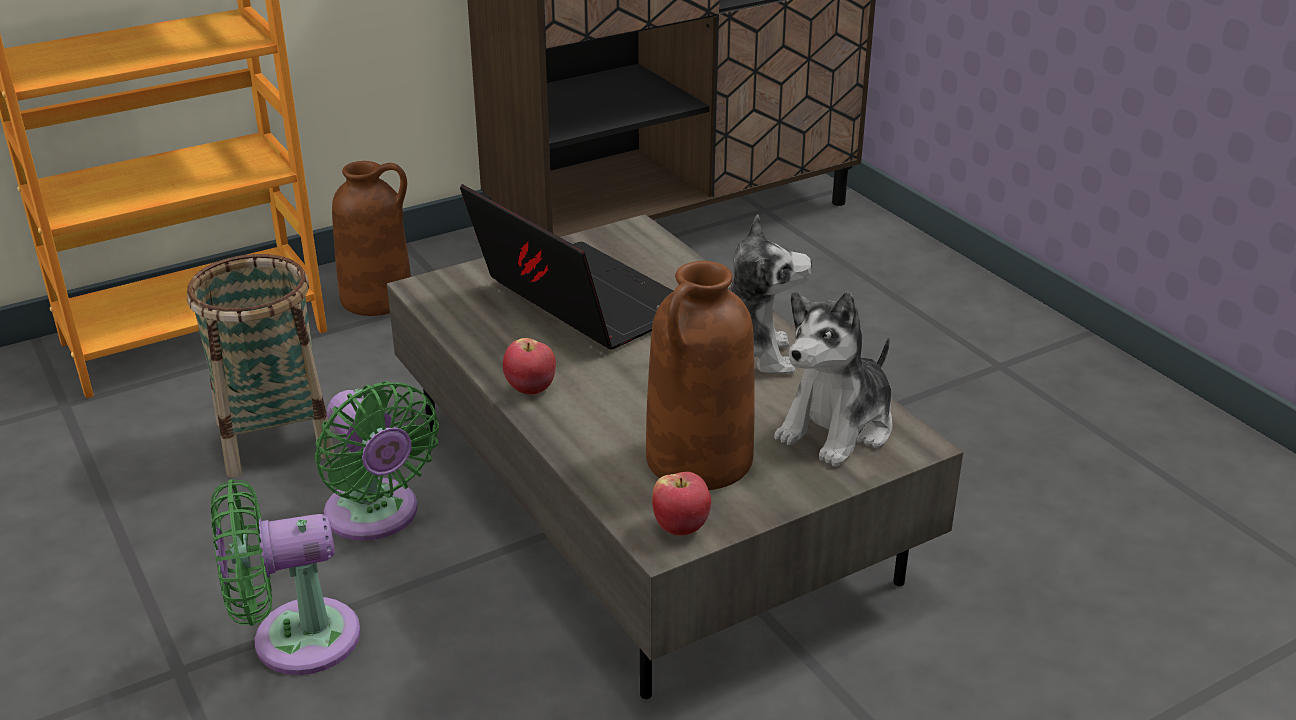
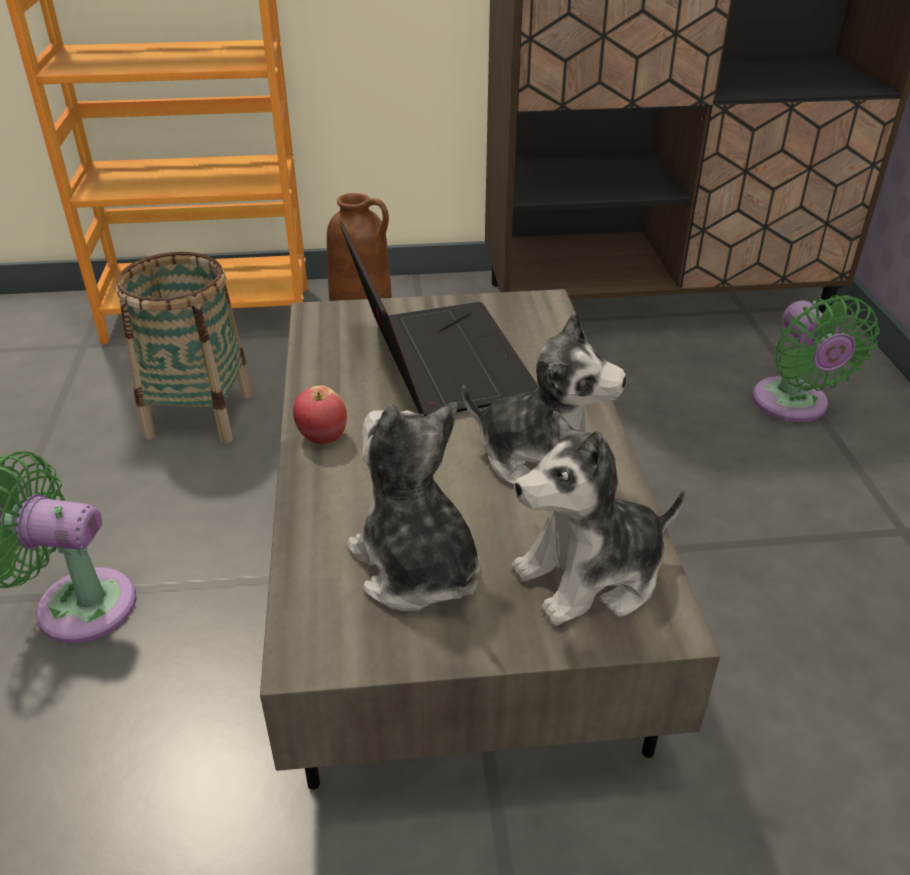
camera: 25 degrees right, 5 degrees up
green fan [315,381,439,541] -> green fan moved to [752,295,880,422]
brown vase [646,261,755,490] -> plush toy [347,402,480,611]
apple [652,472,711,535] -> none

